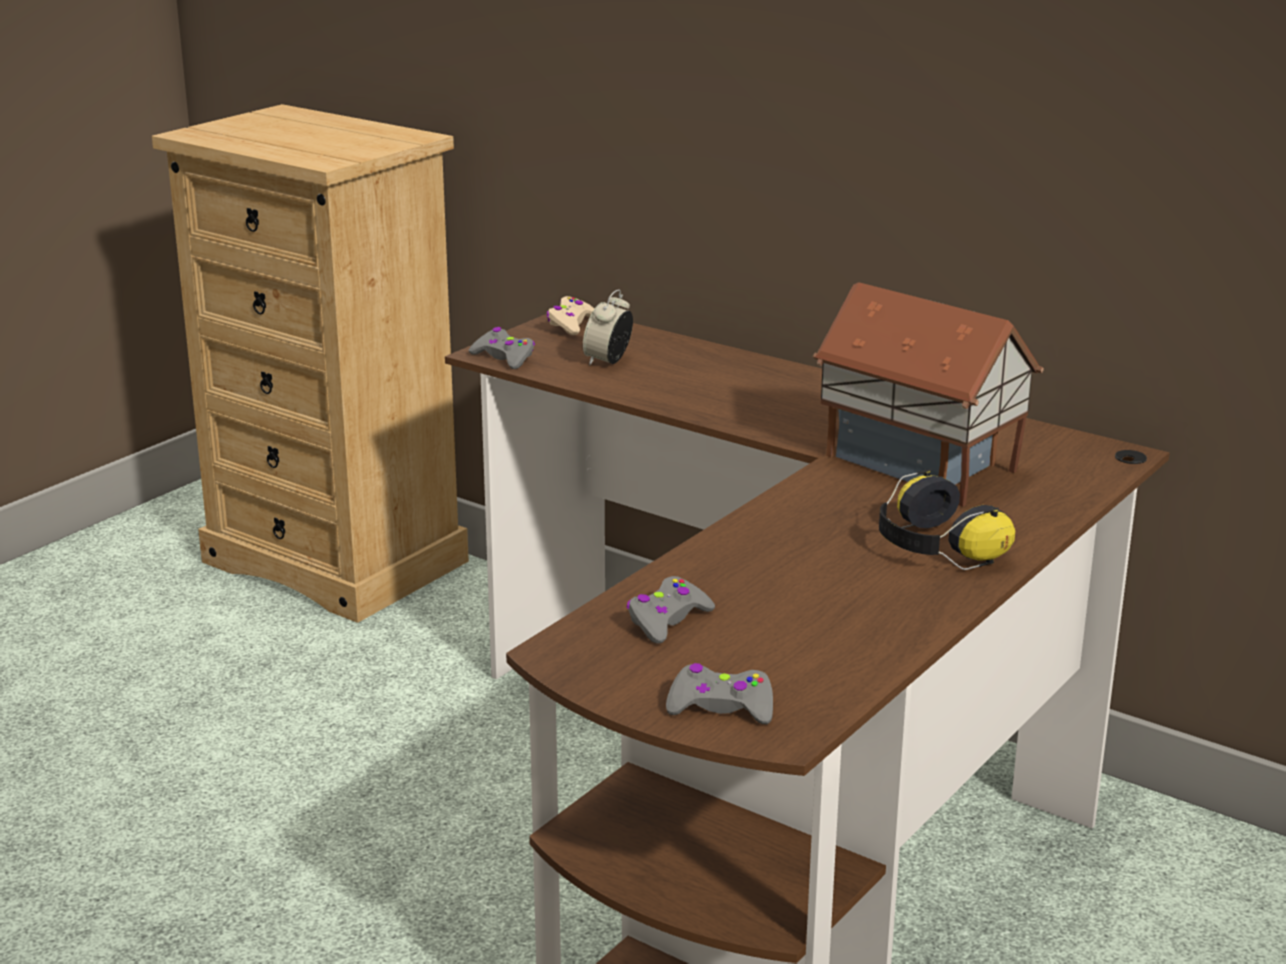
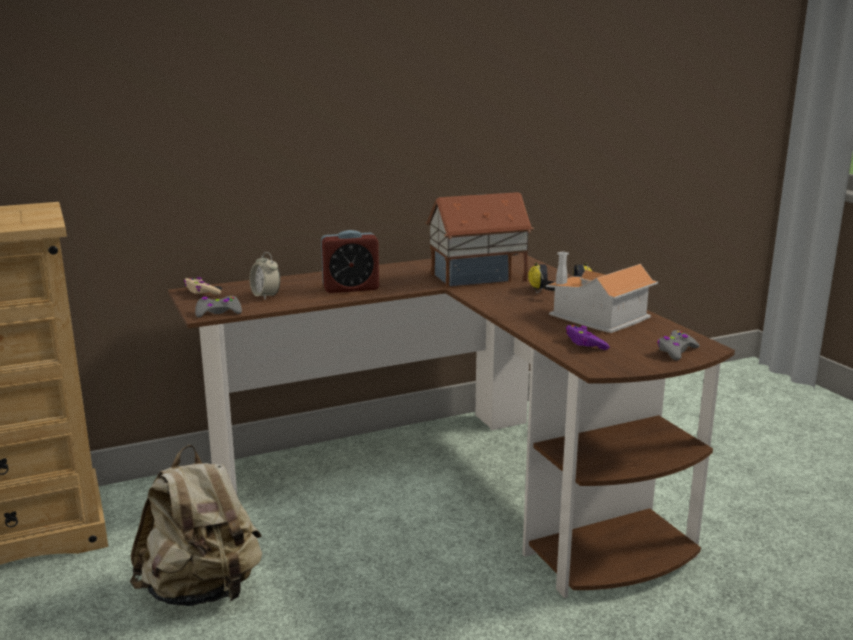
camera: 60 degrees left, 5 degrees down
grey game controller [626,576,715,644] -> purple game controller [566,325,610,350]
none -> beige backpack [130,445,262,606]
none -> alarm clock [321,230,379,293]
none -> toy house [546,251,658,333]

